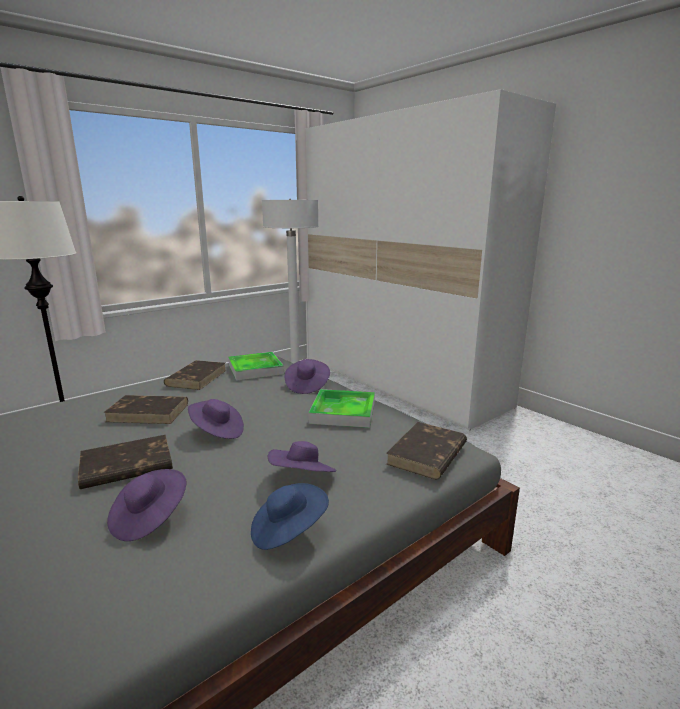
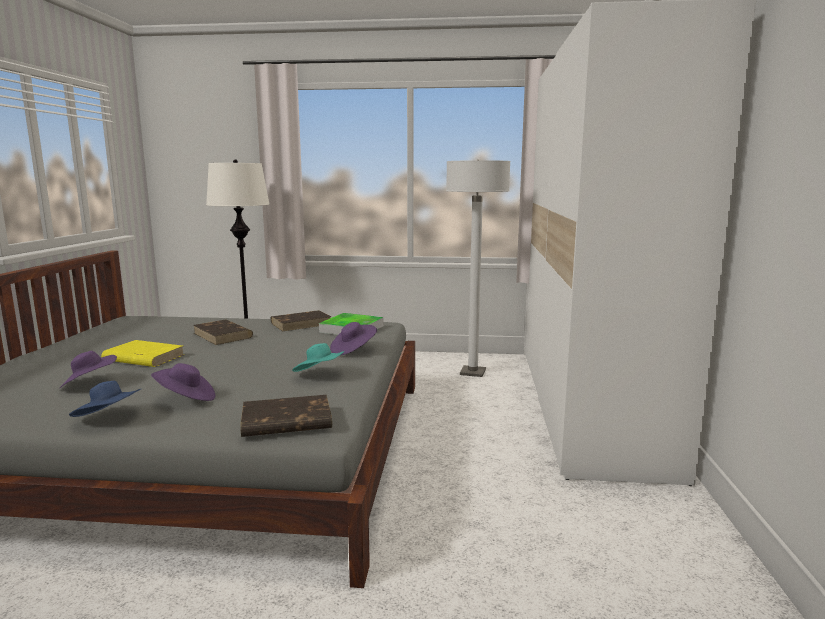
camera: 45 degrees right, 5 degrees down
brown book [78,435,173,489] -> yellow book [101,340,183,367]
purple hat [188,399,244,439] -> none
tray [308,389,375,428] -> turquoise hat [292,343,345,372]

